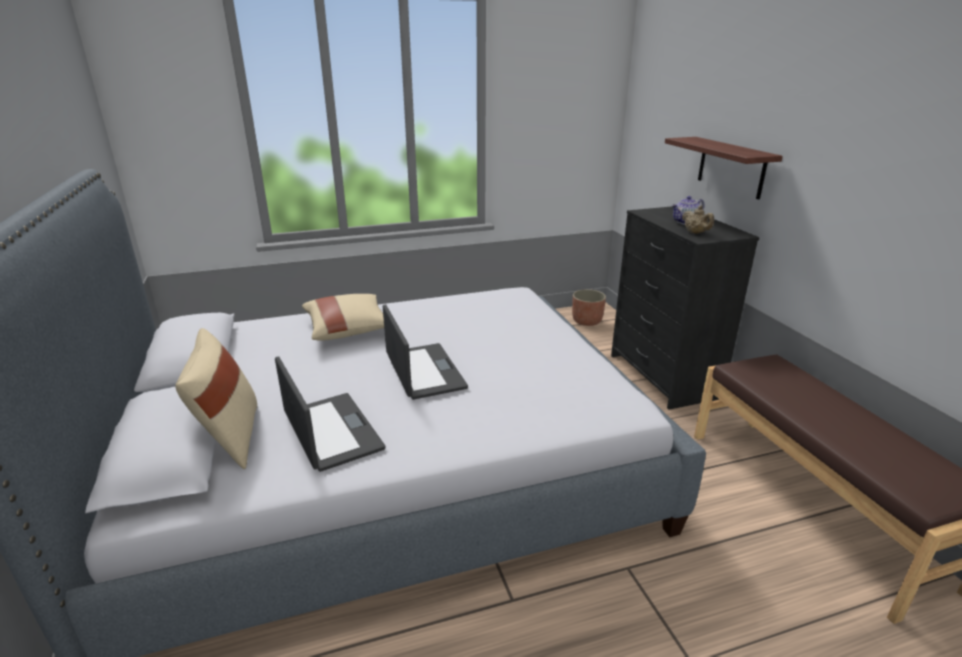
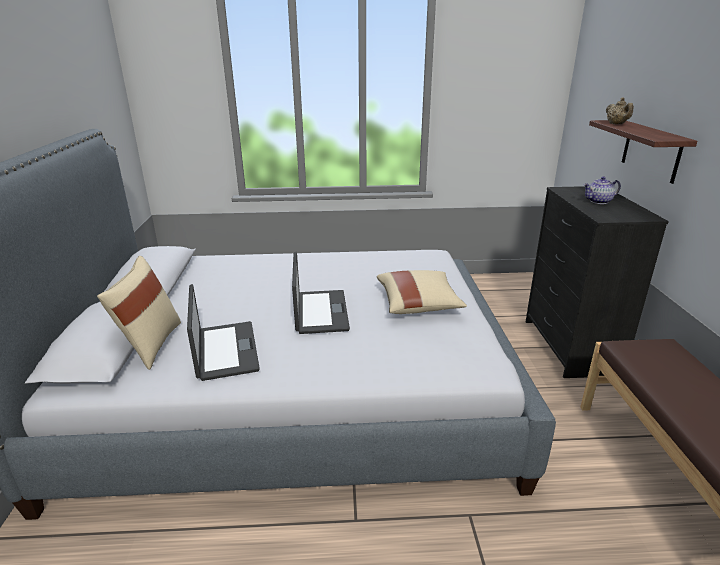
camera: 15 degrees right, 0 degrees up
beige pillow [302,294,384,341] -> beige pillow moved to [377,270,467,314]
planter [572,289,606,326] -> none
beige teapot [682,206,714,234] -> beige teapot moved to [606,97,634,124]

